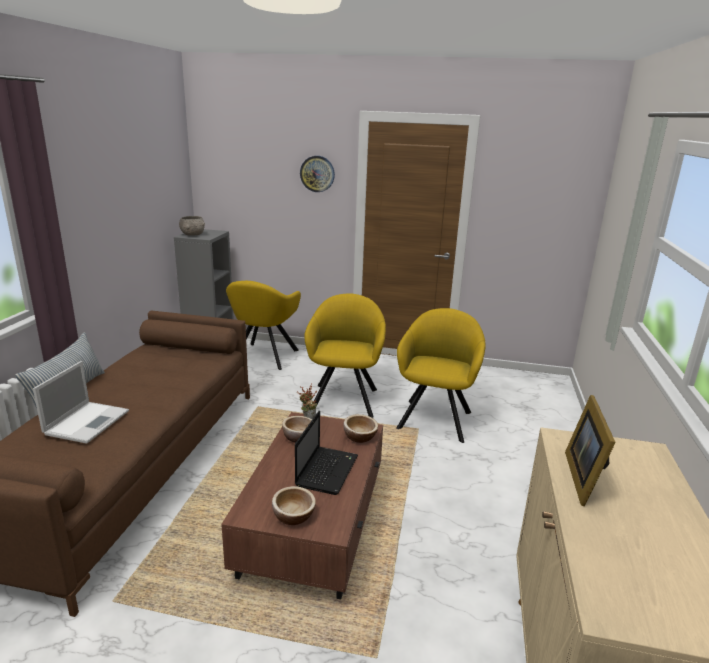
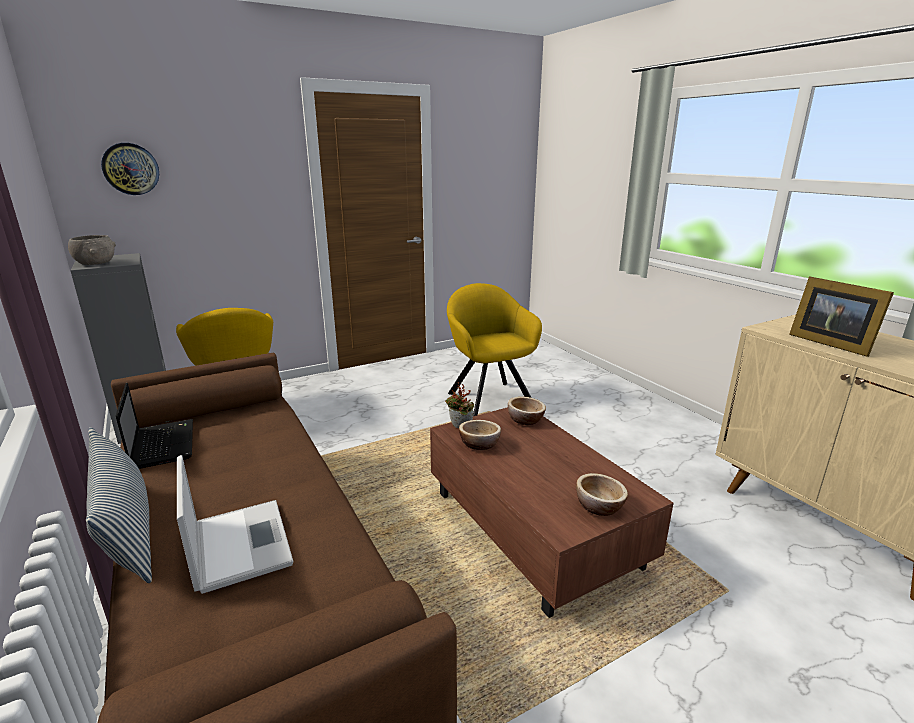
camera: 40 degrees left, 0 degrees up
laptop [295,411,358,495] -> laptop moved to [115,383,193,469]
wall clock [300,156,335,192] -> wall clock moved to [101,143,159,195]
yellow armchair [304,293,386,418] -> none

